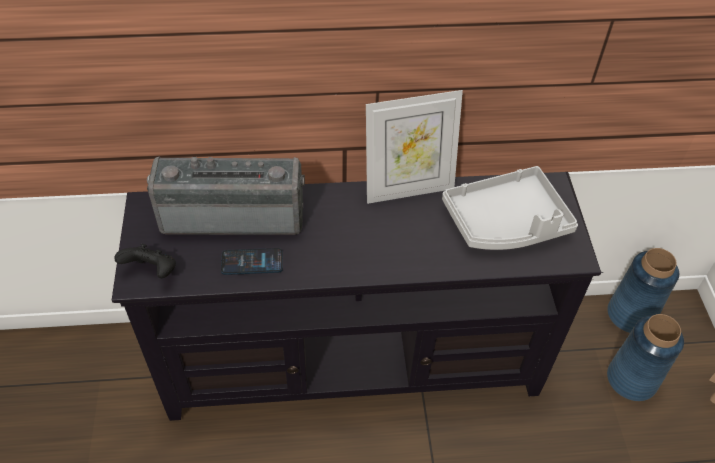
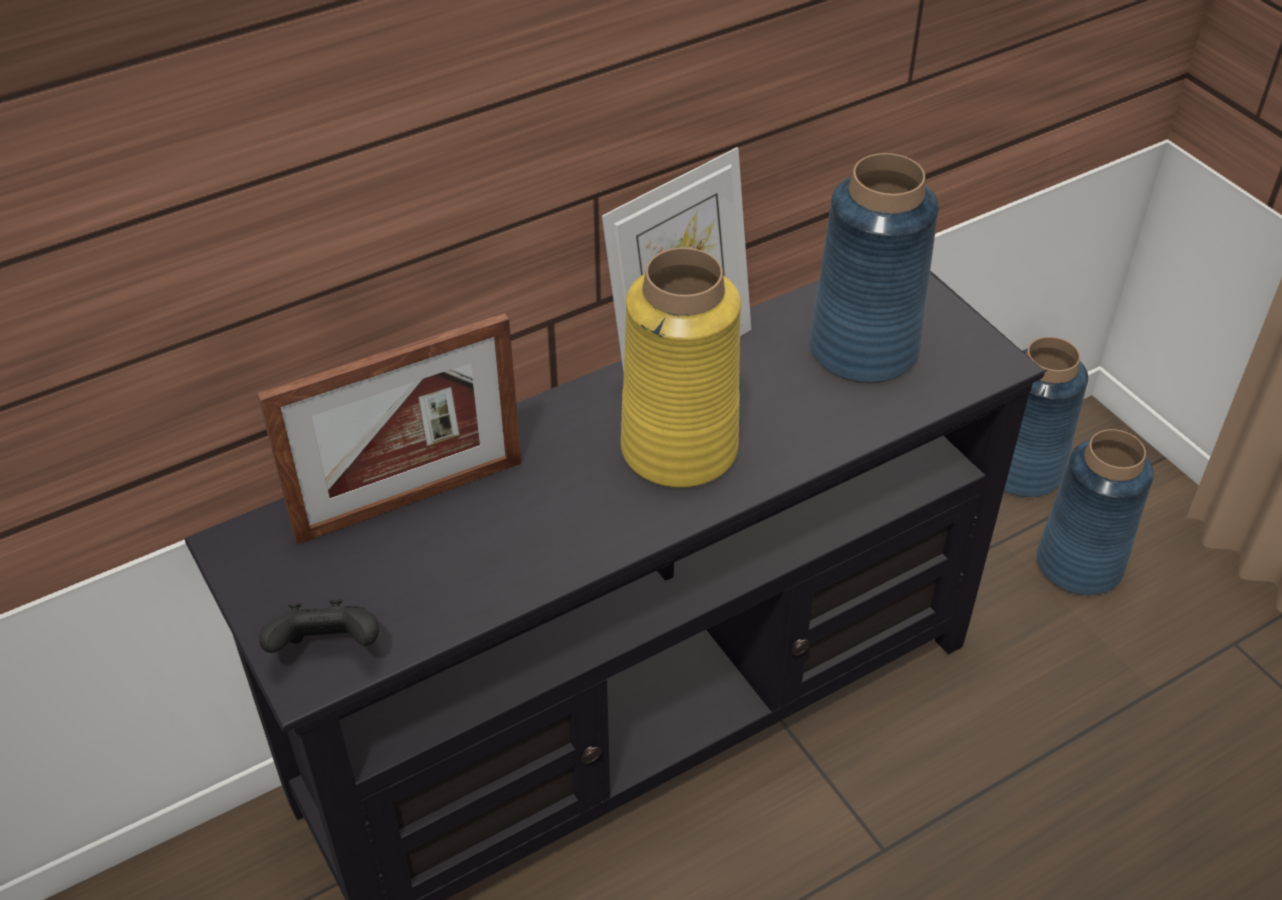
camera: 25 degrees left, 5 degrees down
radio [147,156,305,235] -> picture frame [257,313,521,544]
phone [221,248,283,275] -> none
grey tray [442,166,578,250] -> blue vase [809,153,939,383]
none -> yellow vase [621,248,741,488]

